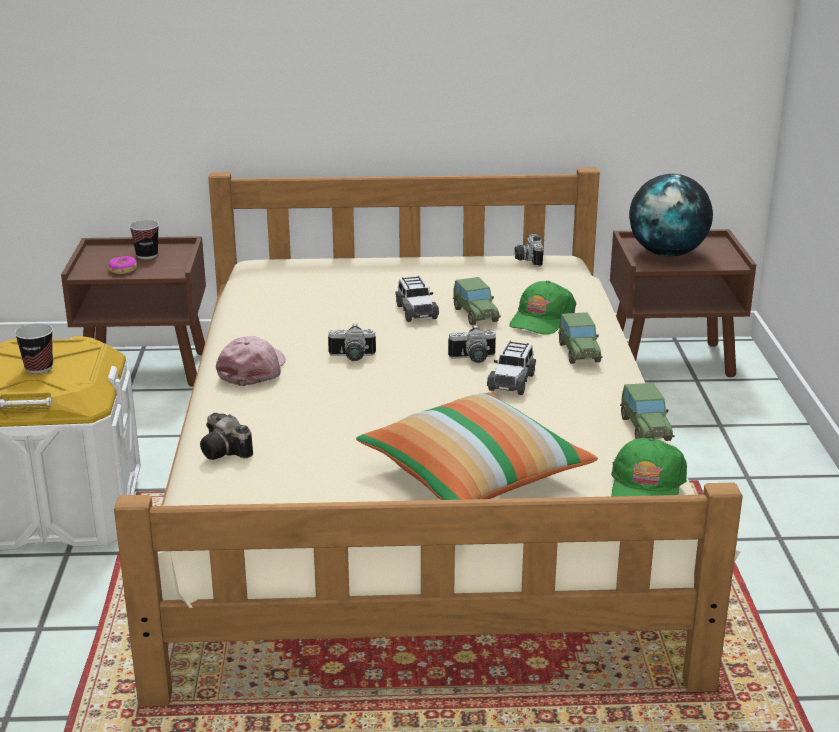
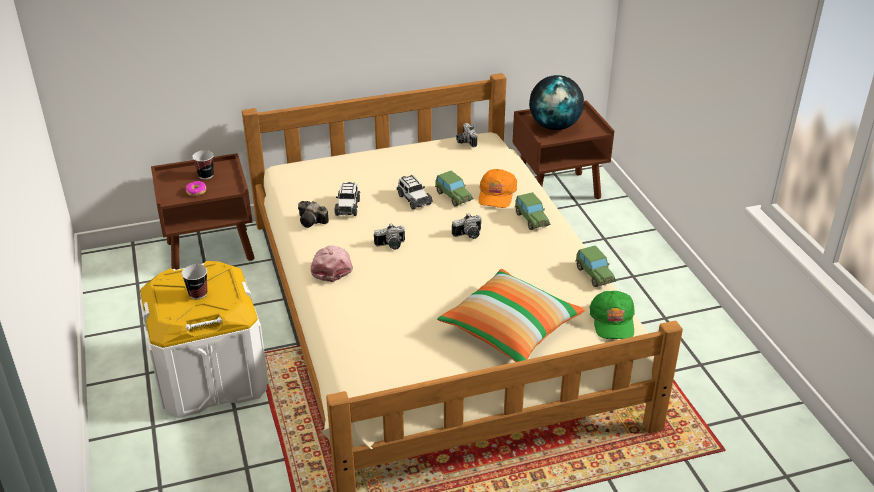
camera: 15 degrees left, 10 degrees up
camera [200,413,253,460] -> camera moved to [298,201,329,228]
toy car [487,341,536,395] -> toy car moved to [335,182,360,216]
green cap [509,281,576,335] -> orange cap [478,169,517,208]

